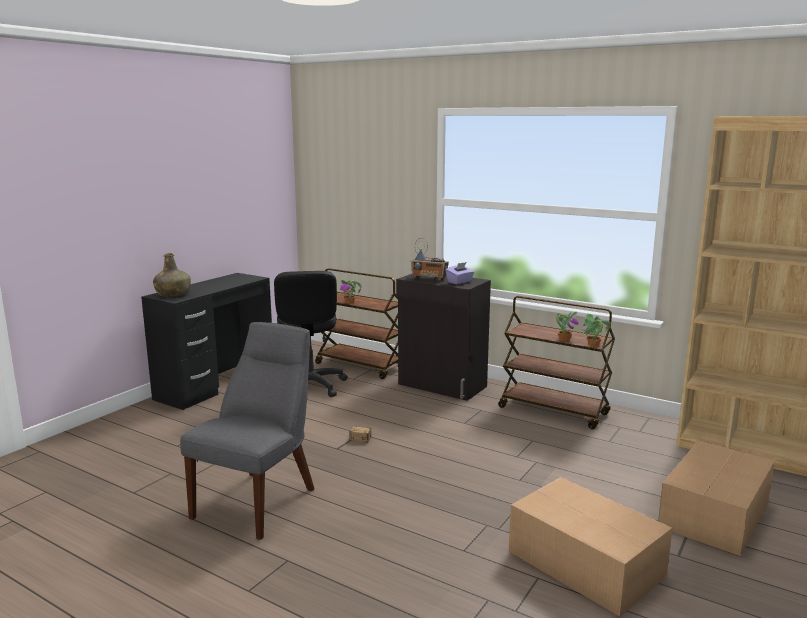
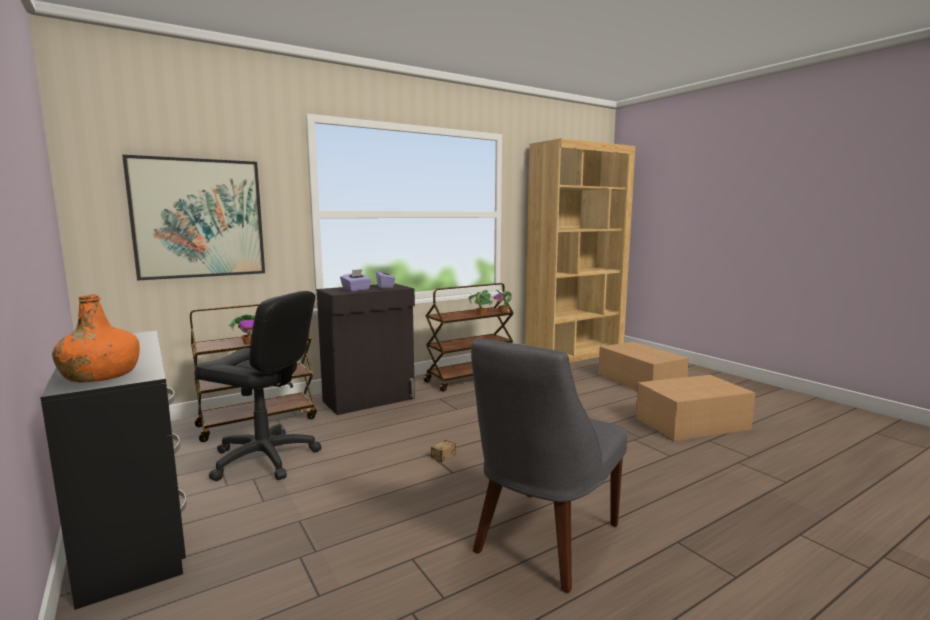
camera: 65 degrees left, 5 degrees down
green bottle [153,253,191,297] -> orange bottle [52,294,140,383]
grey chair [180,322,315,540] -> grey chair turned 105 degrees counterclockwise [471,338,627,594]
radio [411,238,449,280] -> purple tissue box [340,269,372,292]
none -> picture [122,155,265,281]

